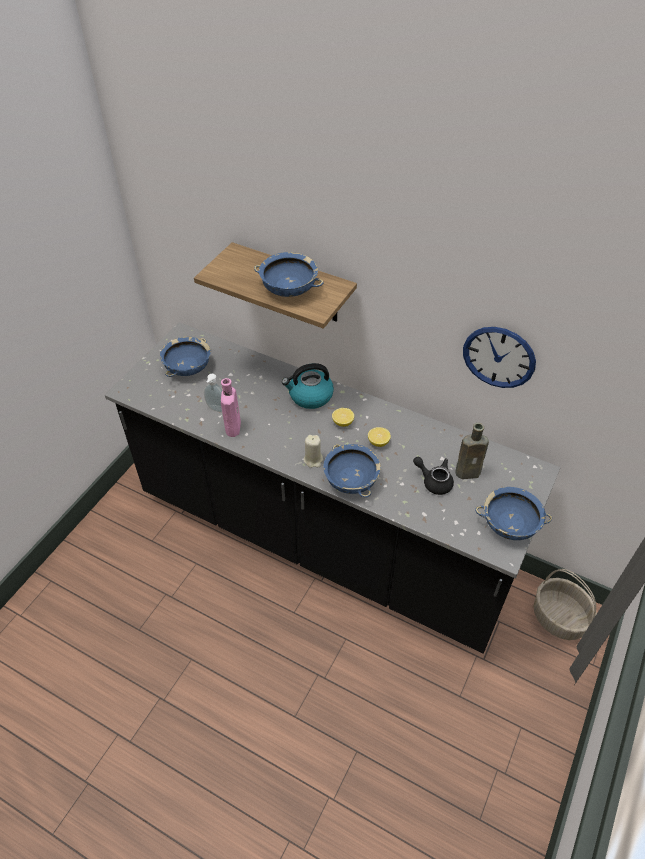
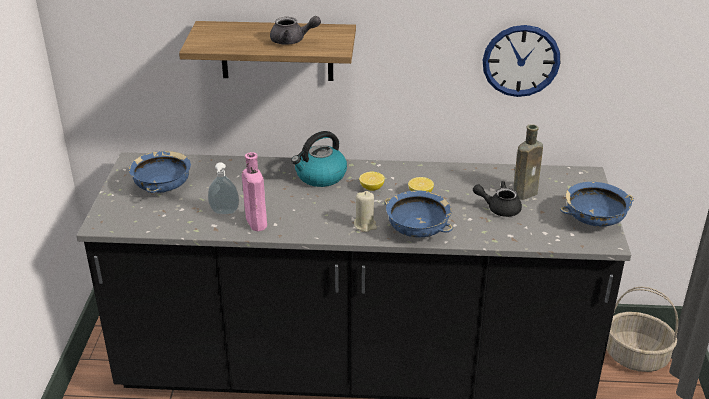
camera: 25 degrees left, 15 degrees down
blue bowl [254,252,324,297] -> grey teapot [270,16,321,45]

